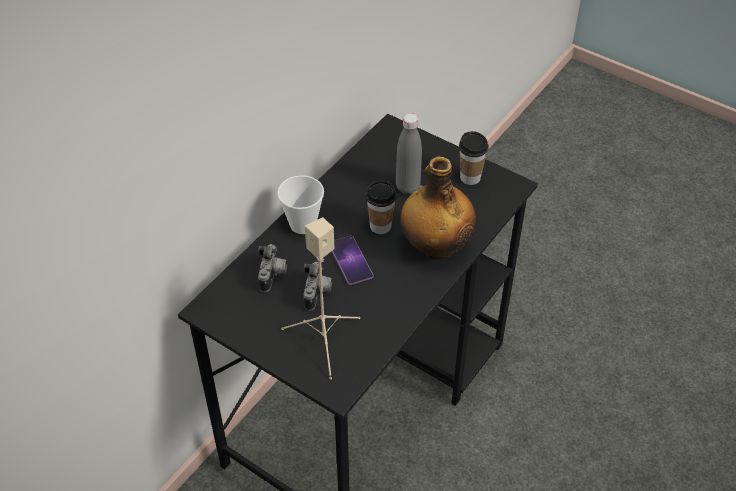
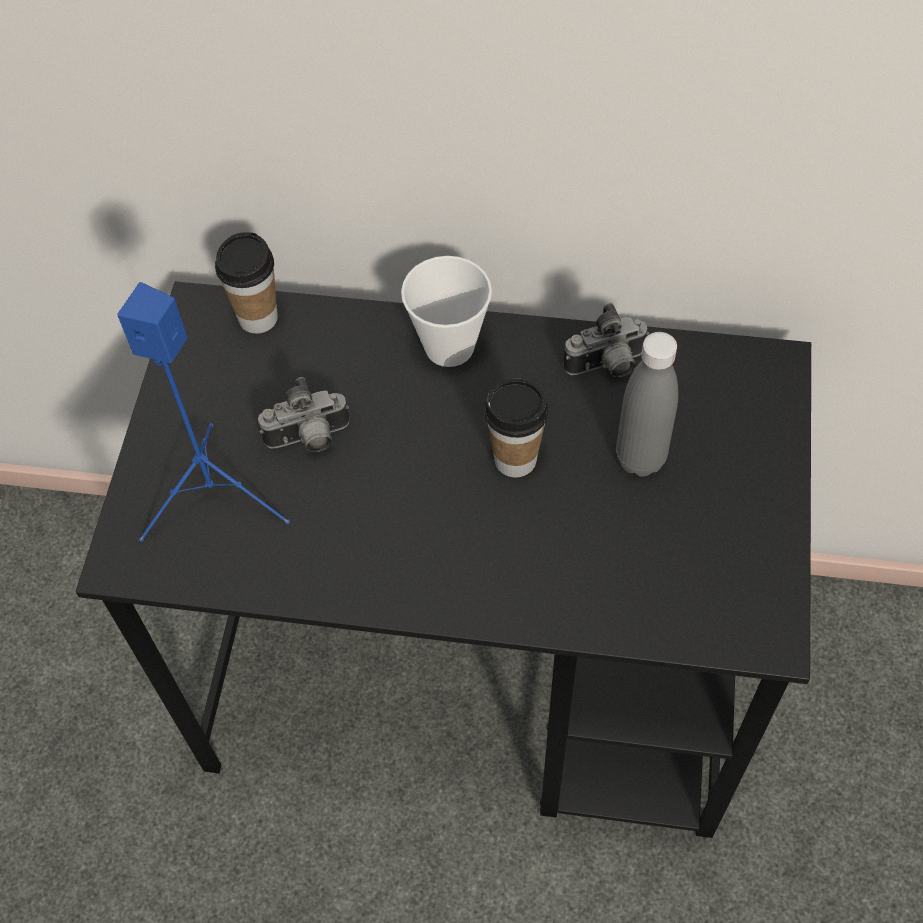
camera: 65 degrees right, 10 degrees up
camera [258,244,287,292] -> camera moved to [563,303,649,377]
beige speaker [281,217,360,380] -> blue speaker [117,282,290,542]
phone [332,236,373,285] -> none
bottle [400,157,476,260] -> none
cup [459,131,489,185] -> cup moved to [215,232,278,334]

